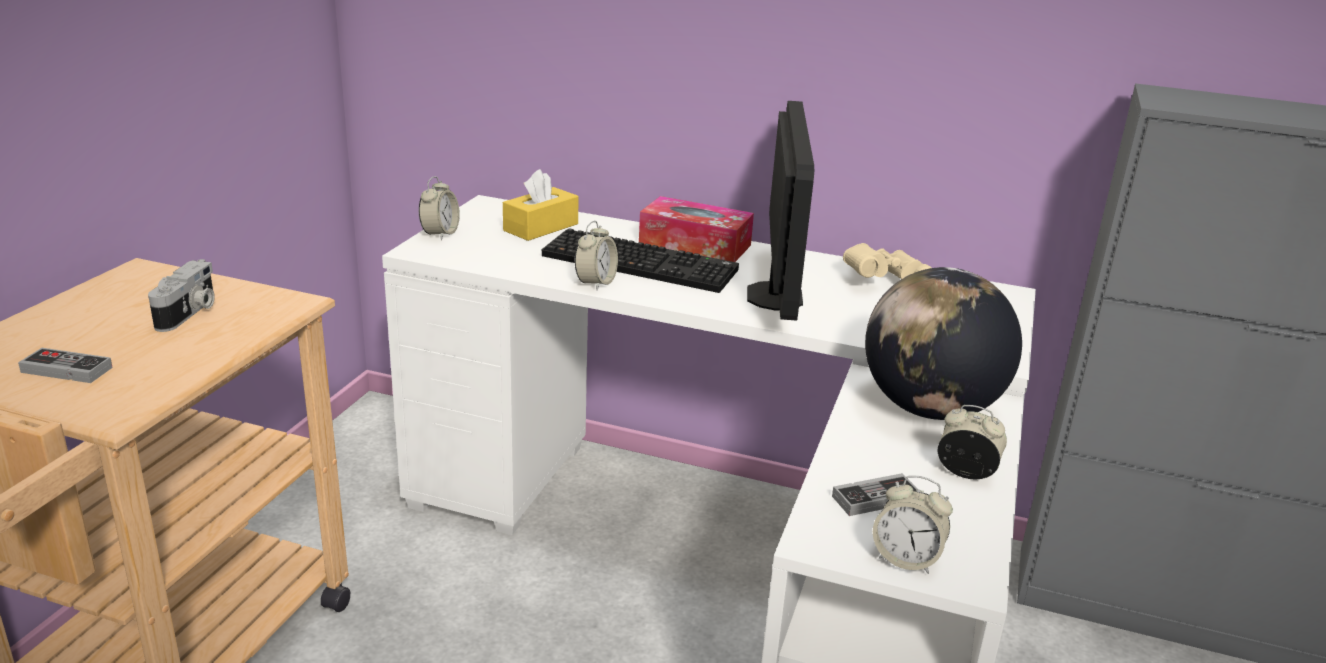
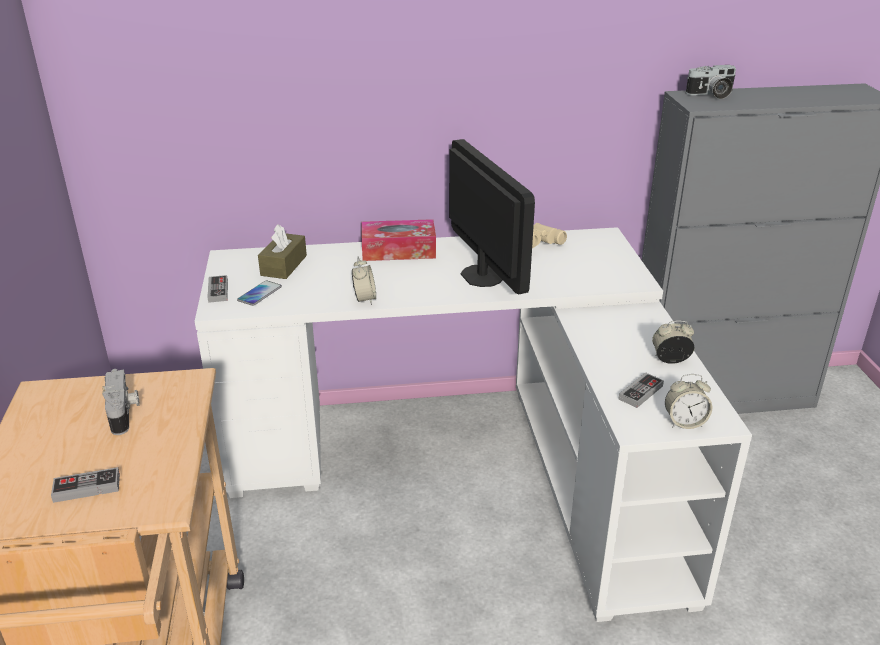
camera: 25 degrees left, 5 degrees up
alarm clock [419,176,460,240] -> game controller [208,275,228,303]
yellow tissue box [503,169,579,241] -> brown tissue box [258,224,307,279]
keyboard [542,228,739,293] -> none
globe [865,267,1022,420] -> none
none -> phone [237,280,282,306]
none -> camera [686,65,736,99]

